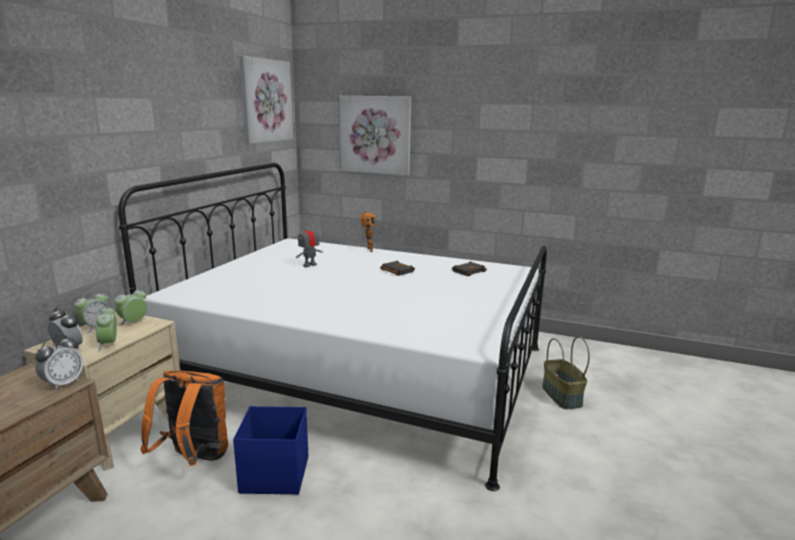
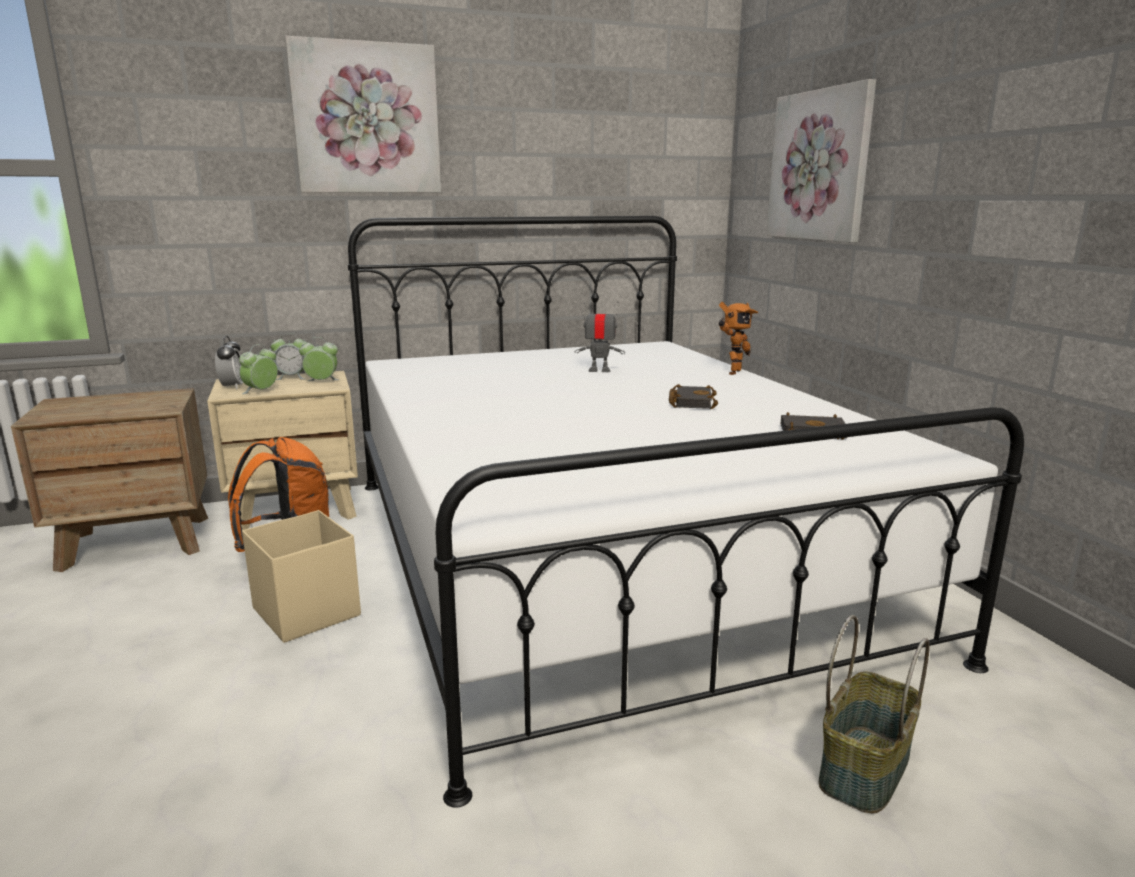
camera: 50 degrees right, 0 degrees up
alarm clock [35,335,83,390] -> none
blue storage box [233,406,308,494] -> beige storage box [242,510,361,643]
picture [239,56,293,144] -> picture moved to [285,36,441,192]

